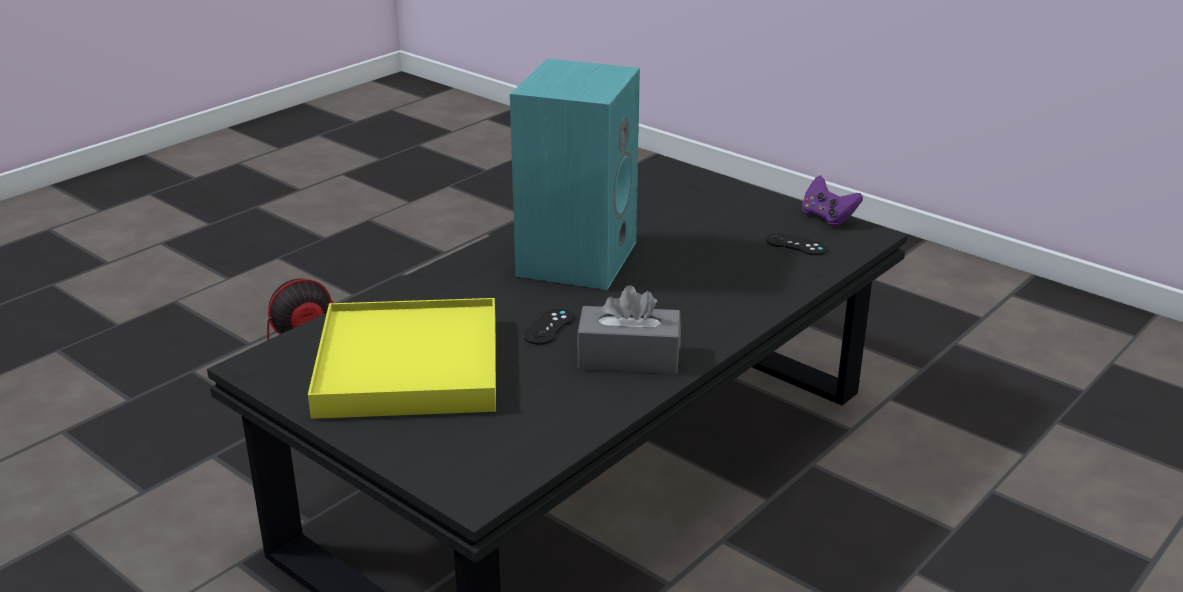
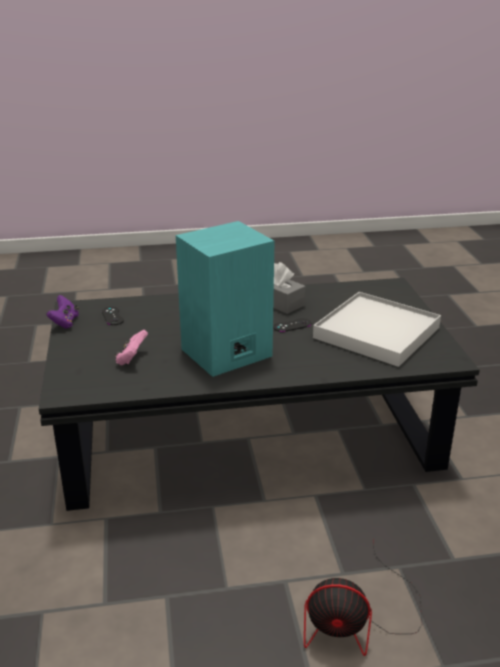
camera: 140 degrees left, 0 degrees up
yellow tray [308,298,496,419] -> white tray [313,292,441,367]
none -> pink game controller [115,330,148,365]

